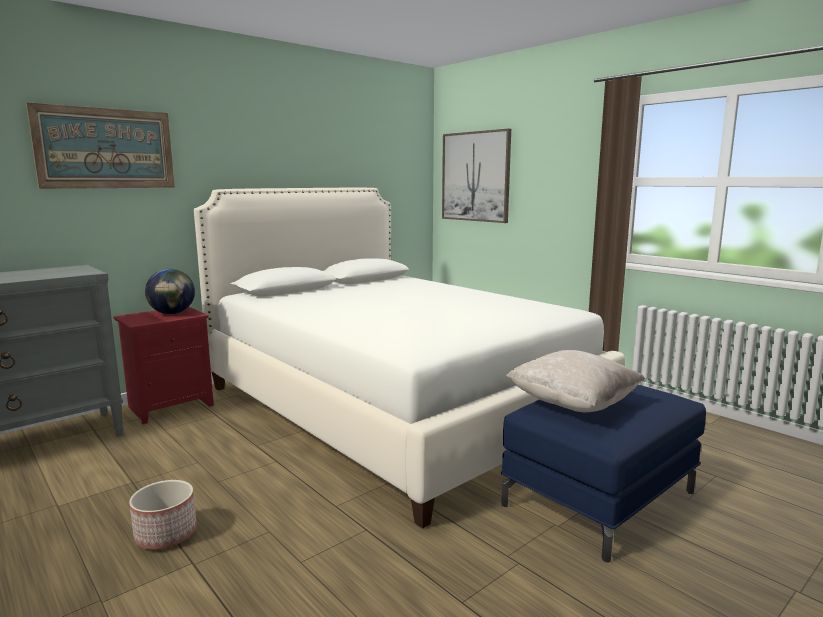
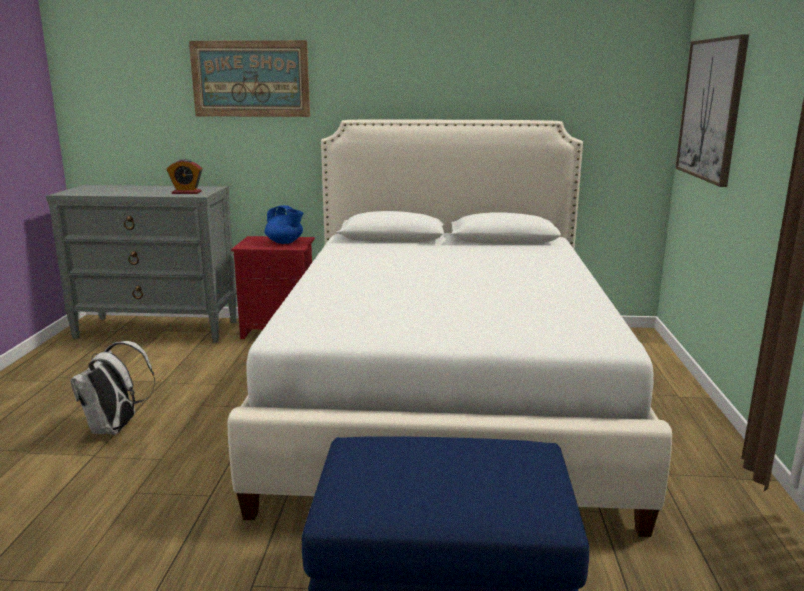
camera: 45 degrees right, 5 degrees up
planter [129,480,197,549] -> white backpack [70,341,155,435]
globe [145,269,195,314] -> blue teapot [265,205,303,244]
beige pillow [506,350,645,412] -> none
none -> alarm clock [167,159,202,194]

